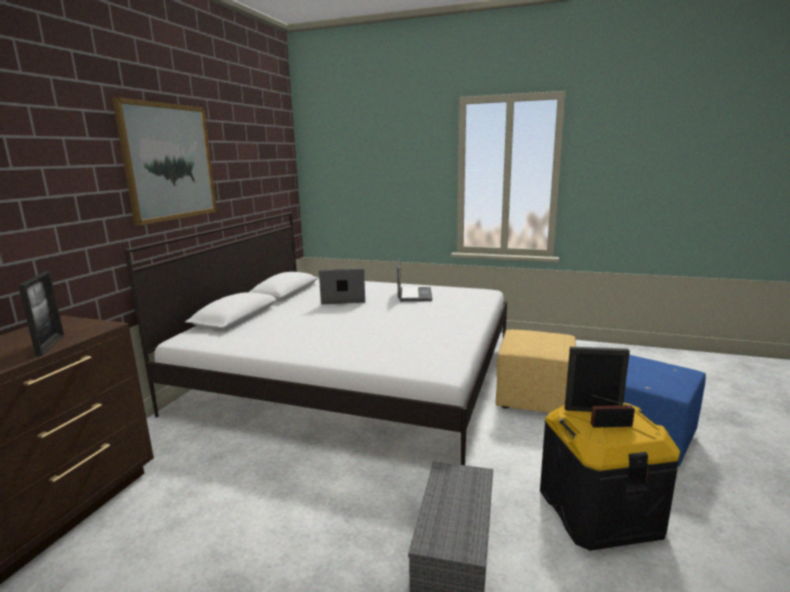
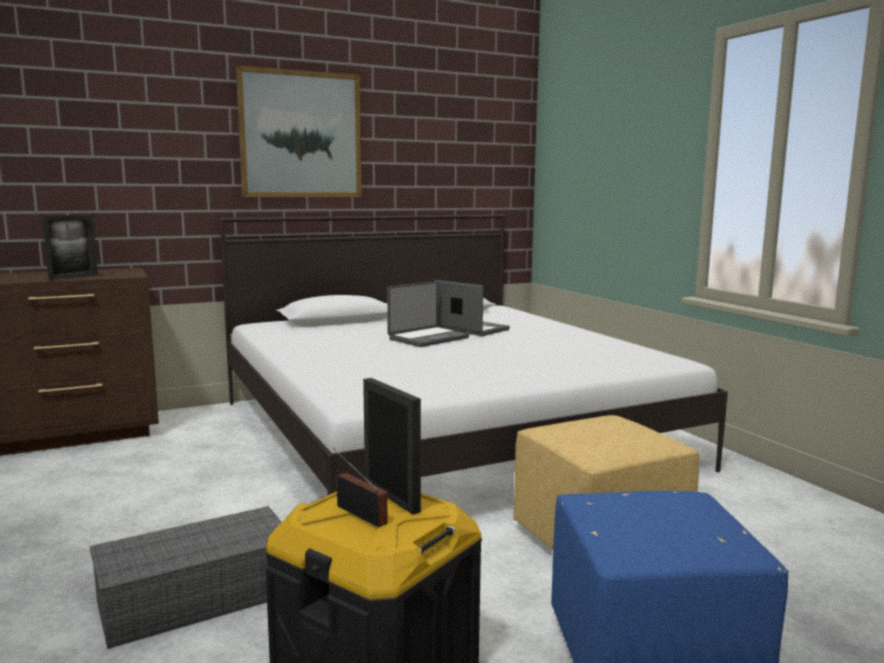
camera: 45 degrees right, 5 degrees down
laptop [397,258,432,302] -> laptop moved to [387,281,469,347]

